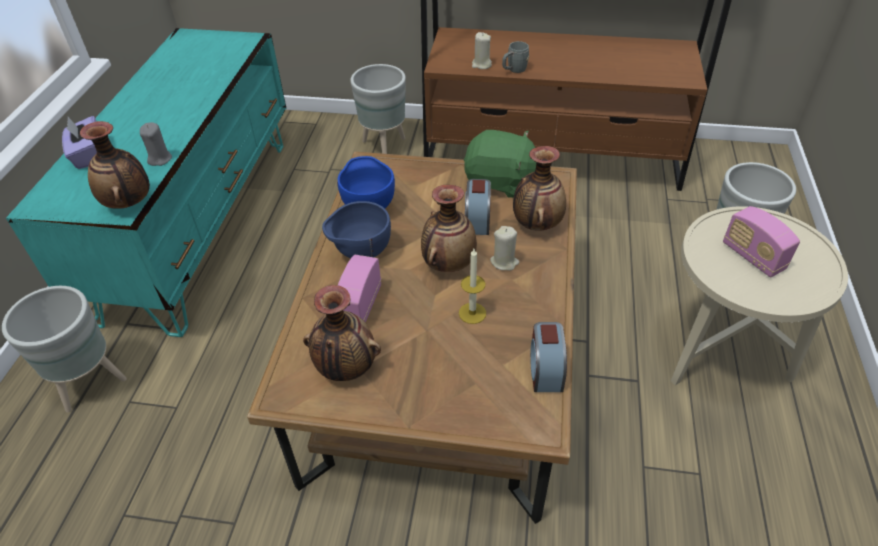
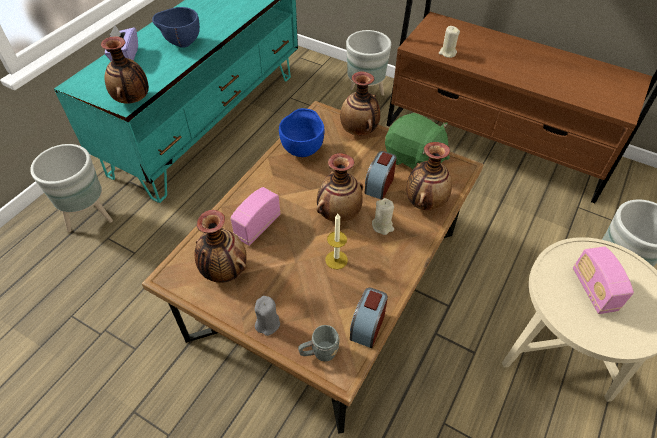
camera: 20 degrees right, 5 degrees up
grey candle [140,122,172,166] -> grey candle moved to [255,296,280,336]
blue bowl [322,201,391,258] -> blue bowl moved to [152,7,200,48]
grey mug [502,41,529,73] -> grey mug moved to [298,325,340,361]
none -> vase [340,72,380,135]

